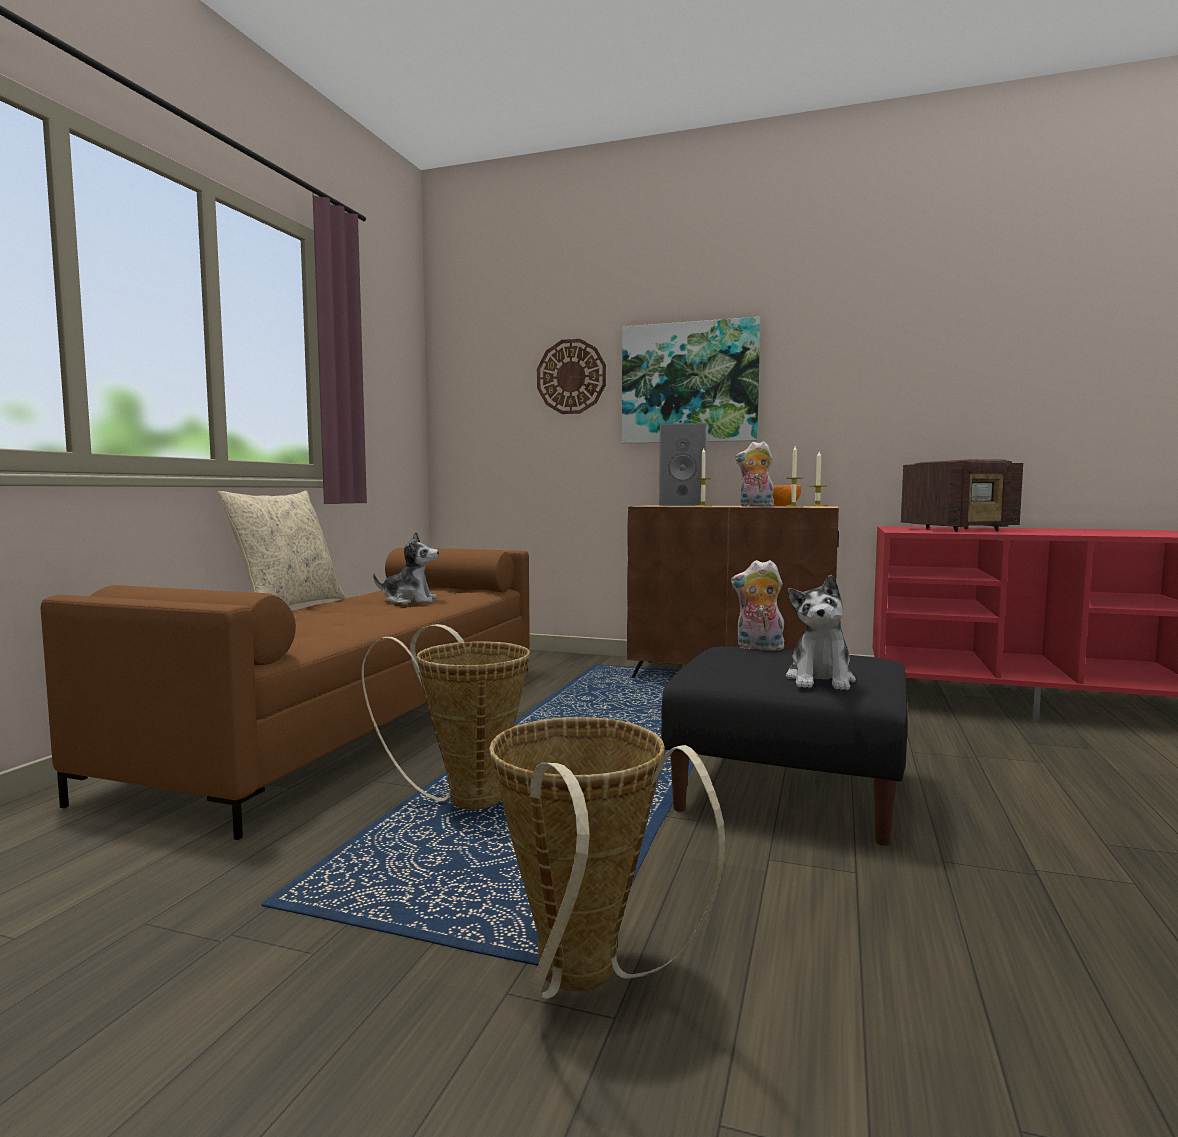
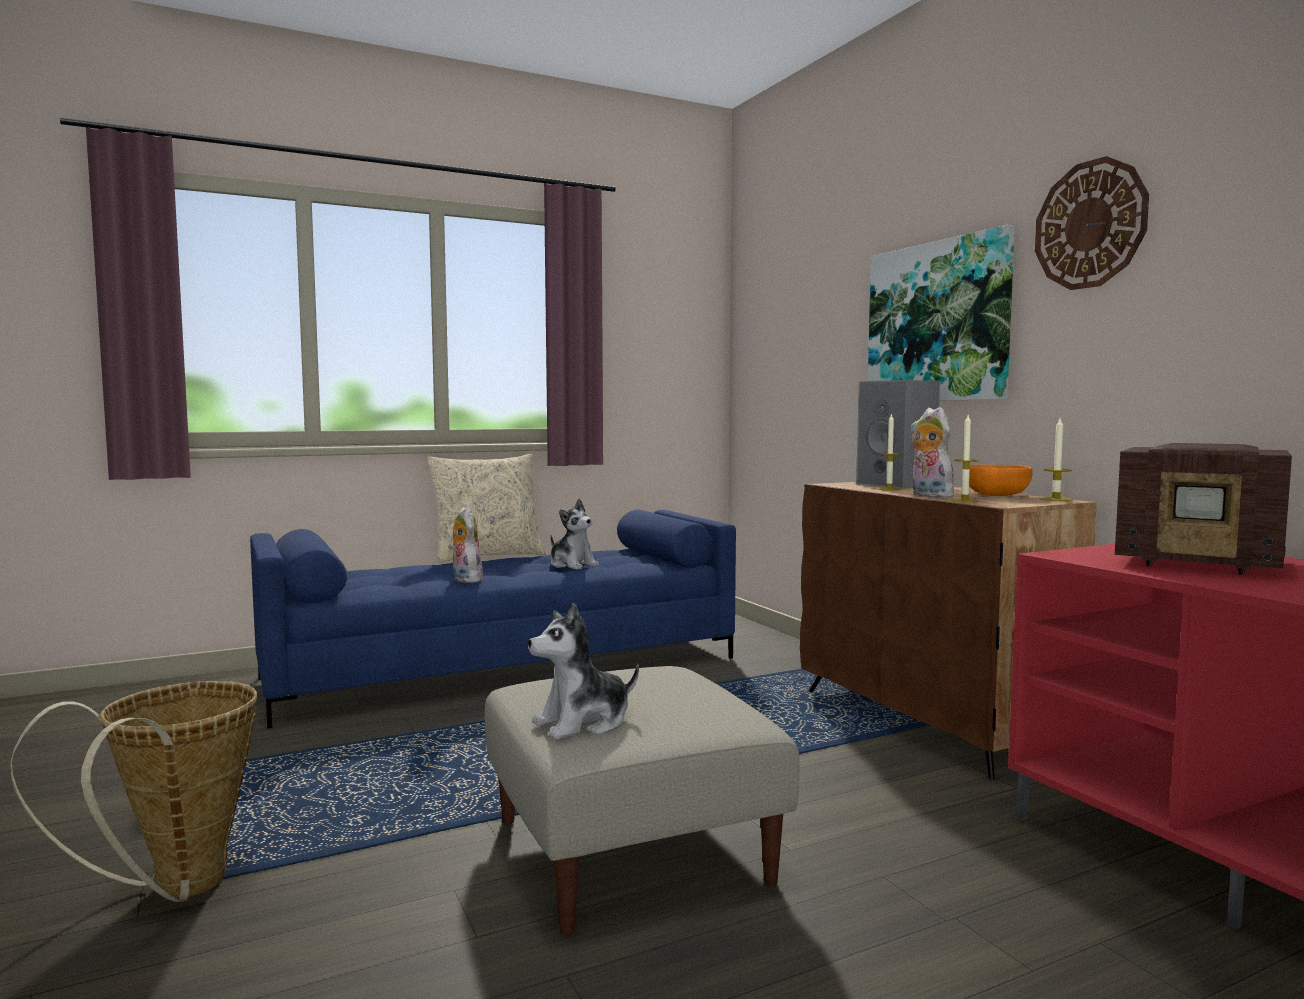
camera: 45 degrees right, 0 degrees up
brown sofa [41,548,530,840] -> blue sofa [250,510,736,729]
basket [362,624,530,810] -> none
wall clock [537,339,606,414] -> wall clock moved to [1035,156,1149,290]
black ottoman [661,646,908,846] -> beige ottoman [485,666,800,935]
plush toy [731,560,784,651] -> plush toy moved to [448,507,483,583]

